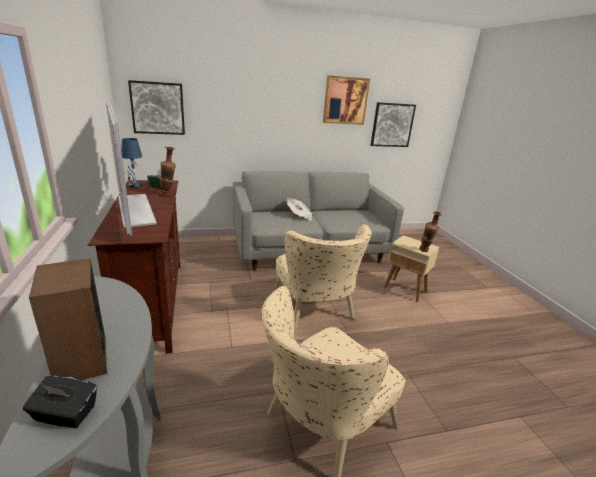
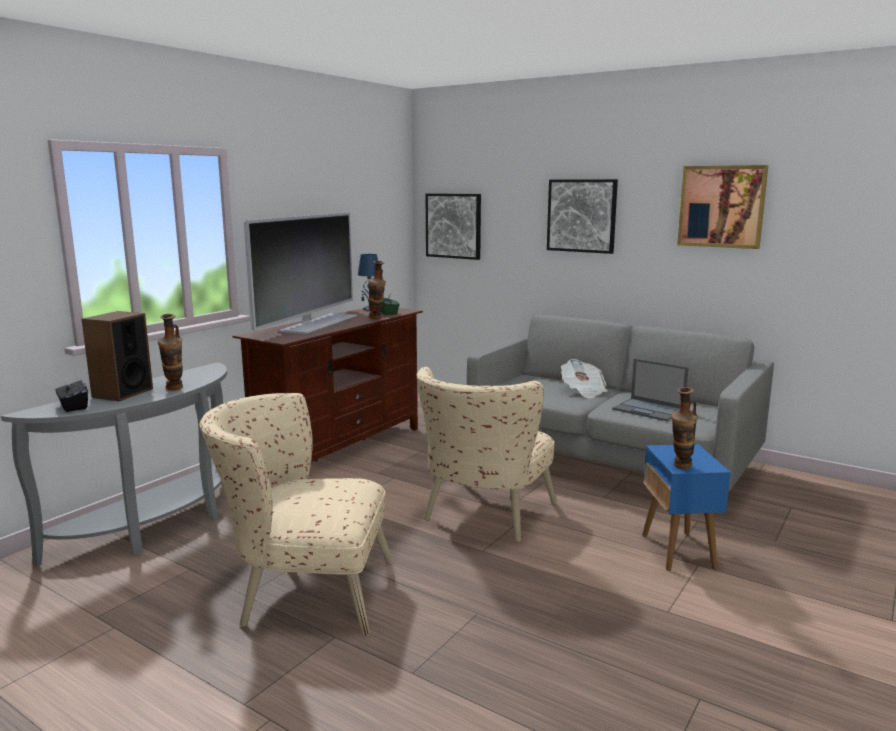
camera: 50 degrees right, 10 degrees down
picture [371,102,416,147] -> picture moved to [547,179,618,254]
beige side table [383,235,439,302] -> blue side table [642,444,731,571]
none -> vase [158,314,183,390]
none -> laptop [612,359,689,421]

